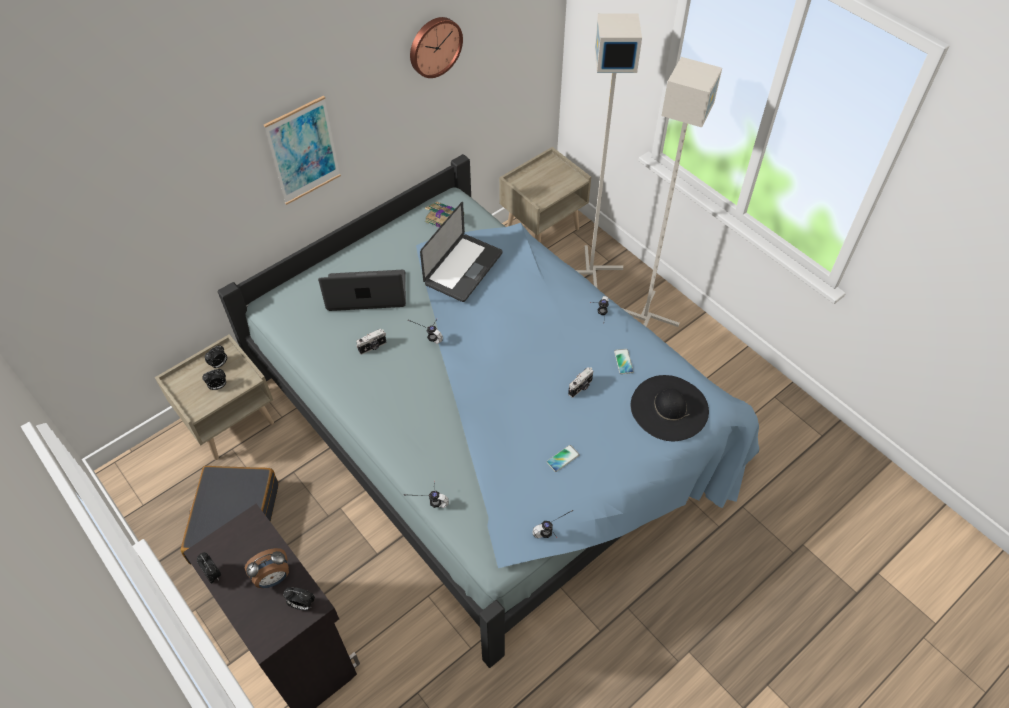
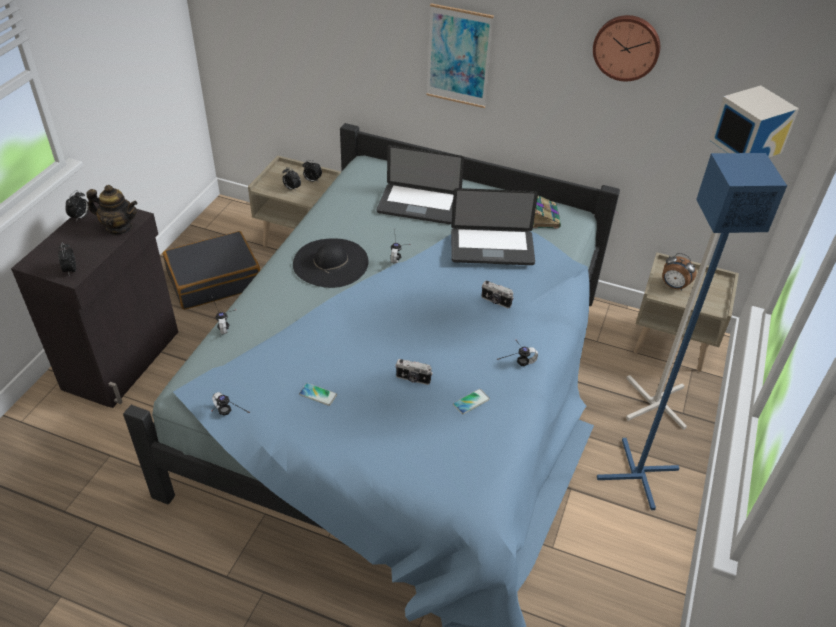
camera: 60 degrees right, 10 degrees down
alarm clock [245,548,289,588] -> alarm clock moved to [662,253,697,291]
laptop [318,270,406,311] -> laptop turned 135 degrees clockwise [377,145,464,224]
camera [356,329,386,355] -> camera moved to [481,281,514,308]
grey floor lamp [622,57,722,327] -> blue floor lamp [597,153,787,510]
black hat [630,375,709,441] -> black hat moved to [293,238,368,288]
none -> teapot [86,185,138,234]

